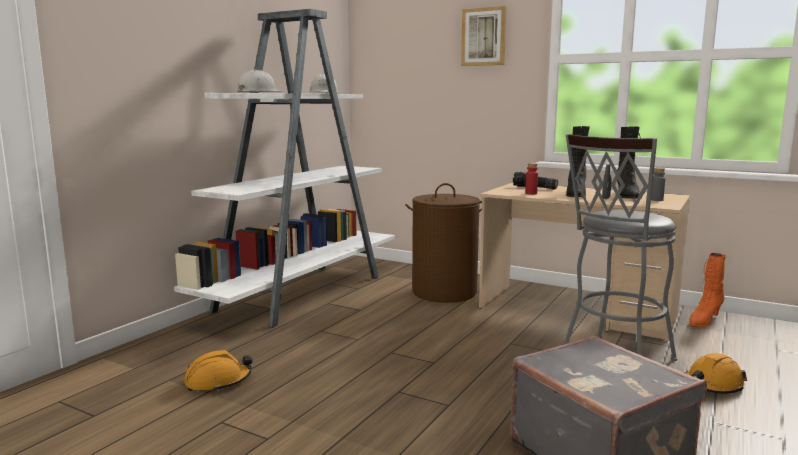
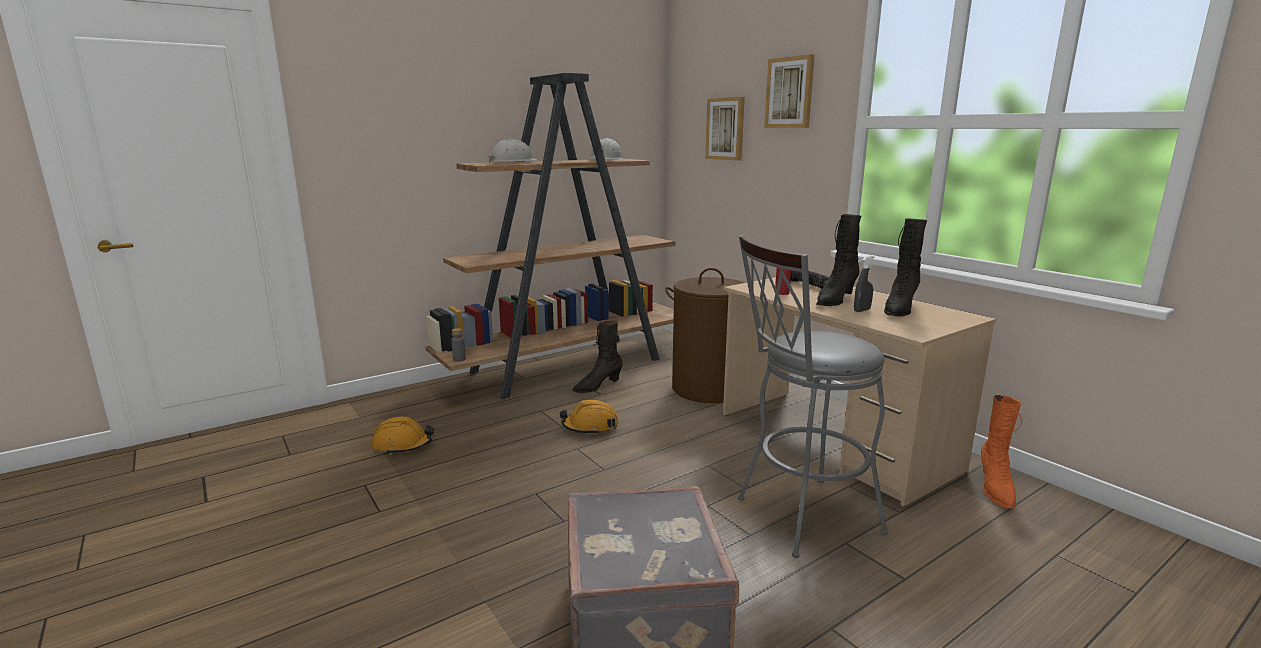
camera: 25 degrees right, 5 degrees up
white bookcase [174,9,395,328] -> brown bookcase [425,73,675,399]
grey bottle [651,168,665,201] -> grey bottle moved to [451,328,466,362]
orange hard hat [685,353,747,394] -> orange hard hat moved to [559,400,619,435]
orange boot [689,253,726,327] -> orange boot turned 60 degrees counterclockwise [981,395,1022,508]
none -> black boot [573,321,623,393]
none -> picture [705,97,745,161]

